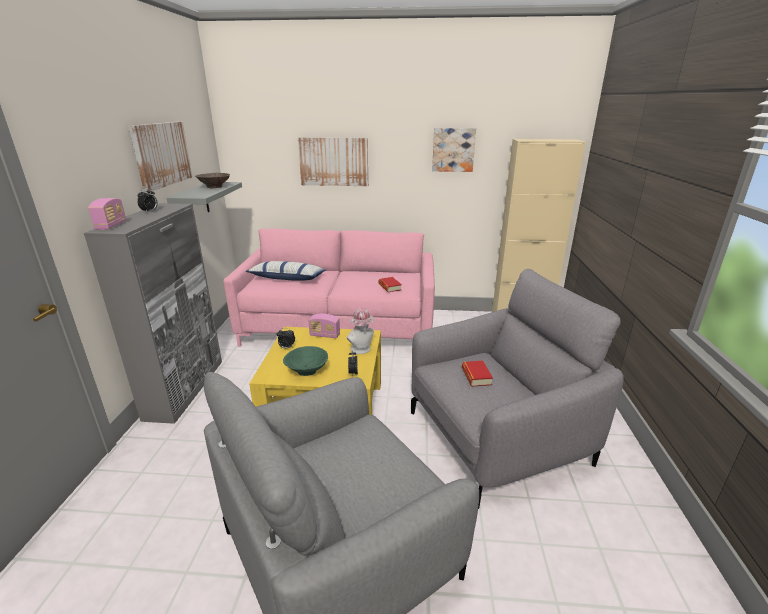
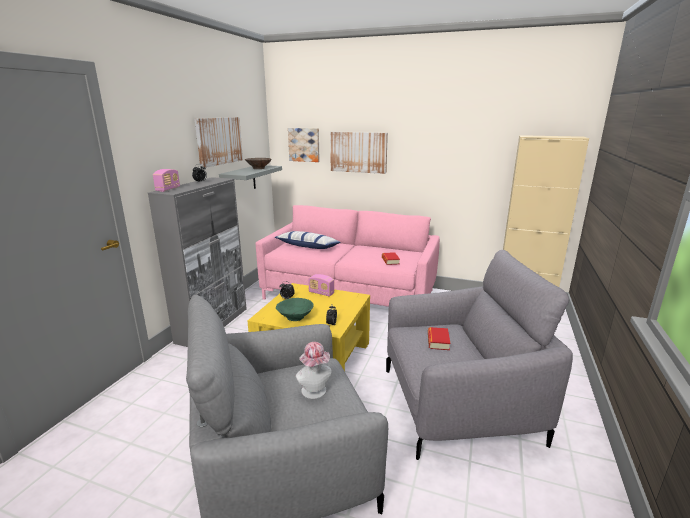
camera: 15 degrees right, 5 degrees down
hat [347,308,375,354] -> hat moved to [296,342,332,399]
picture [432,128,476,172] -> picture moved to [288,128,320,162]

